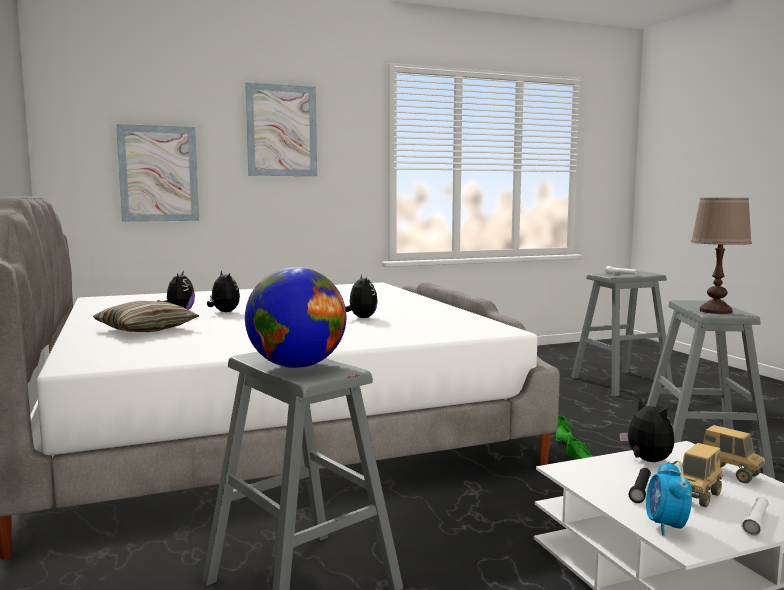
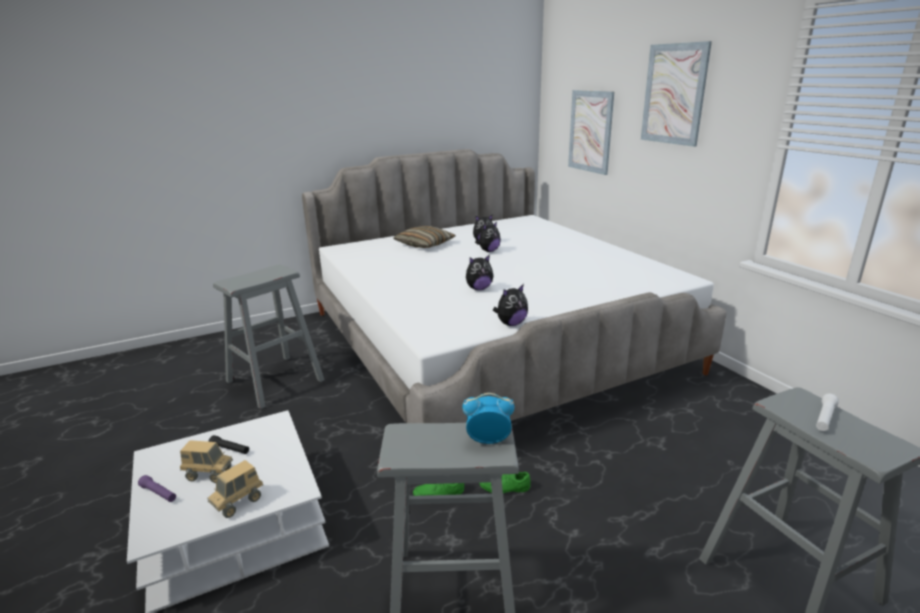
camera: 85 degrees right, 15 degrees up
globe [245,267,346,368] -> none
plush toy [619,398,674,462] -> plush toy moved to [493,284,528,326]
alarm clock [646,460,692,536] -> alarm clock moved to [462,393,514,444]
toy truck [680,443,723,507] -> toy truck turned 150 degrees clockwise [180,440,233,483]
brown table lamp [691,198,752,314] -> none
white flashlight [741,497,769,536] -> purple flashlight [138,475,176,502]

